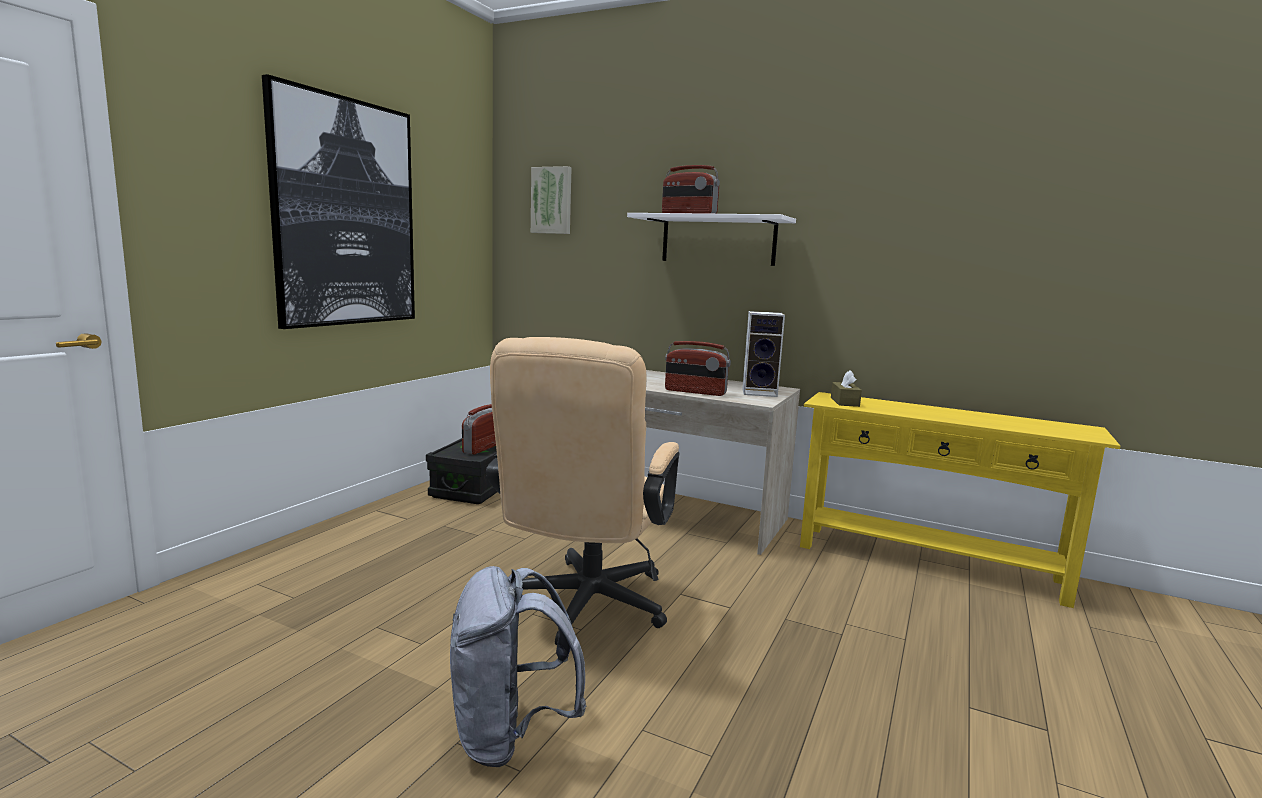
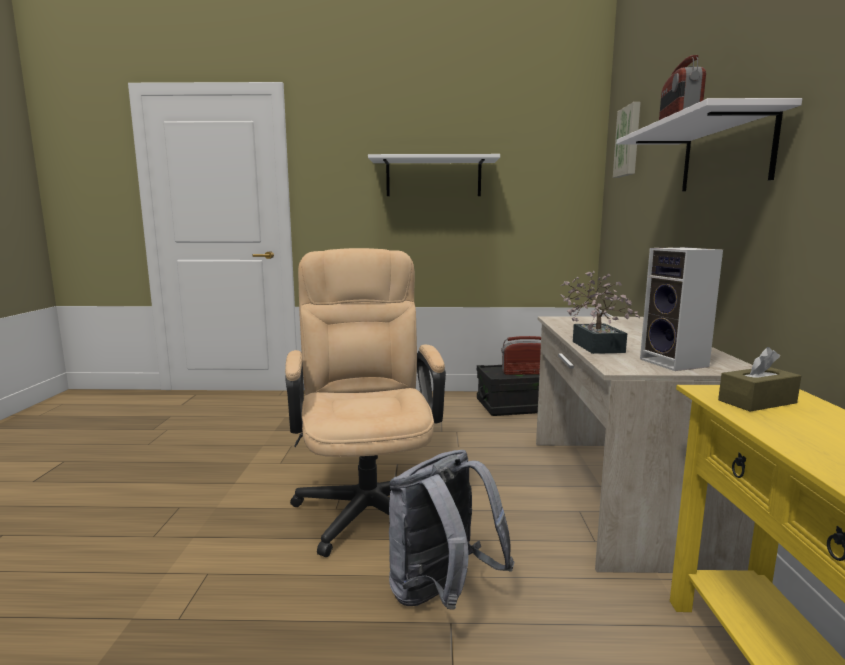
camera: 65 degrees right, 0 degrees up
picture [262,74,415,329] -> white shelf [368,154,500,196]
grey backpack [450,566,586,767] -> grey backpack moved to [389,450,514,609]
beige office chair [486,337,679,645] -> beige office chair turned 90 degrees clockwise [285,248,446,557]
radio [665,341,731,396] -> potted plant [560,271,640,354]

